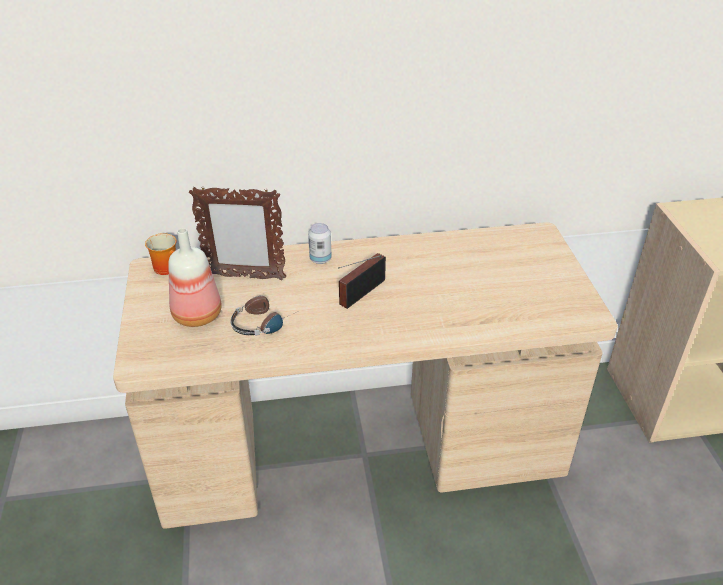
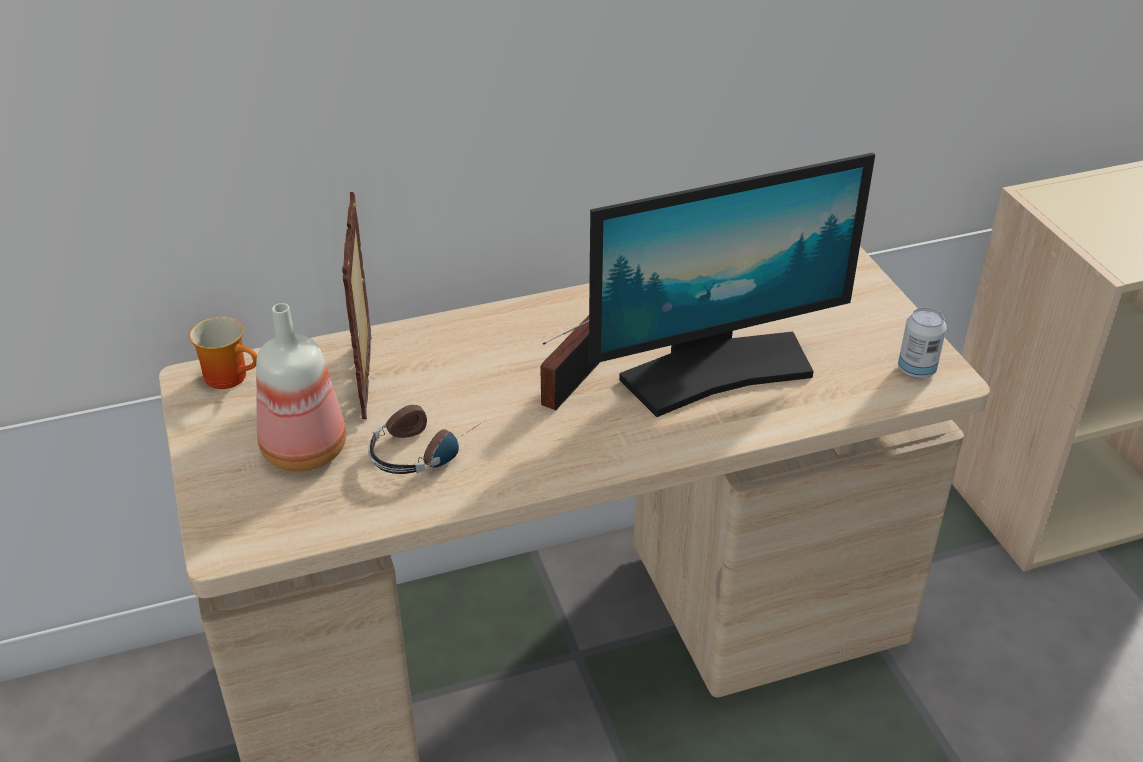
camera: 10 degrees left, 0 degrees up
picture frame [189,186,286,280] -> picture frame turned 90 degrees clockwise [342,192,371,419]
can [308,223,332,264] -> can moved to [898,307,947,379]
none -> monitor [589,153,875,417]

